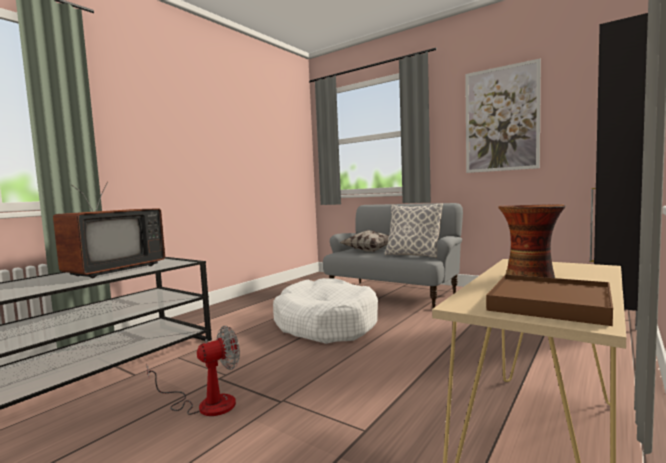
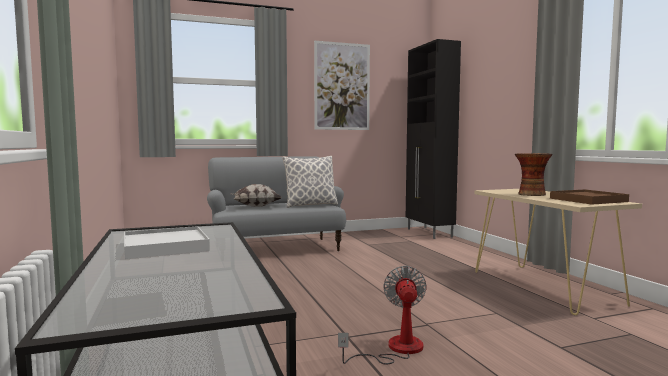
camera: 55 degrees left, 0 degrees up
television [53,182,165,278] -> white tray [124,226,210,259]
white dog bed [273,278,378,344] -> none

